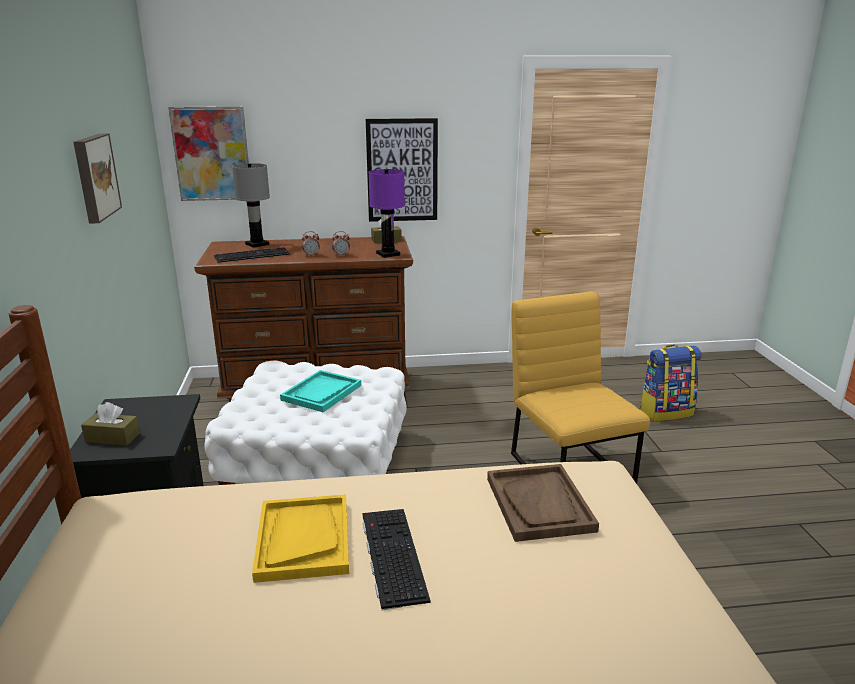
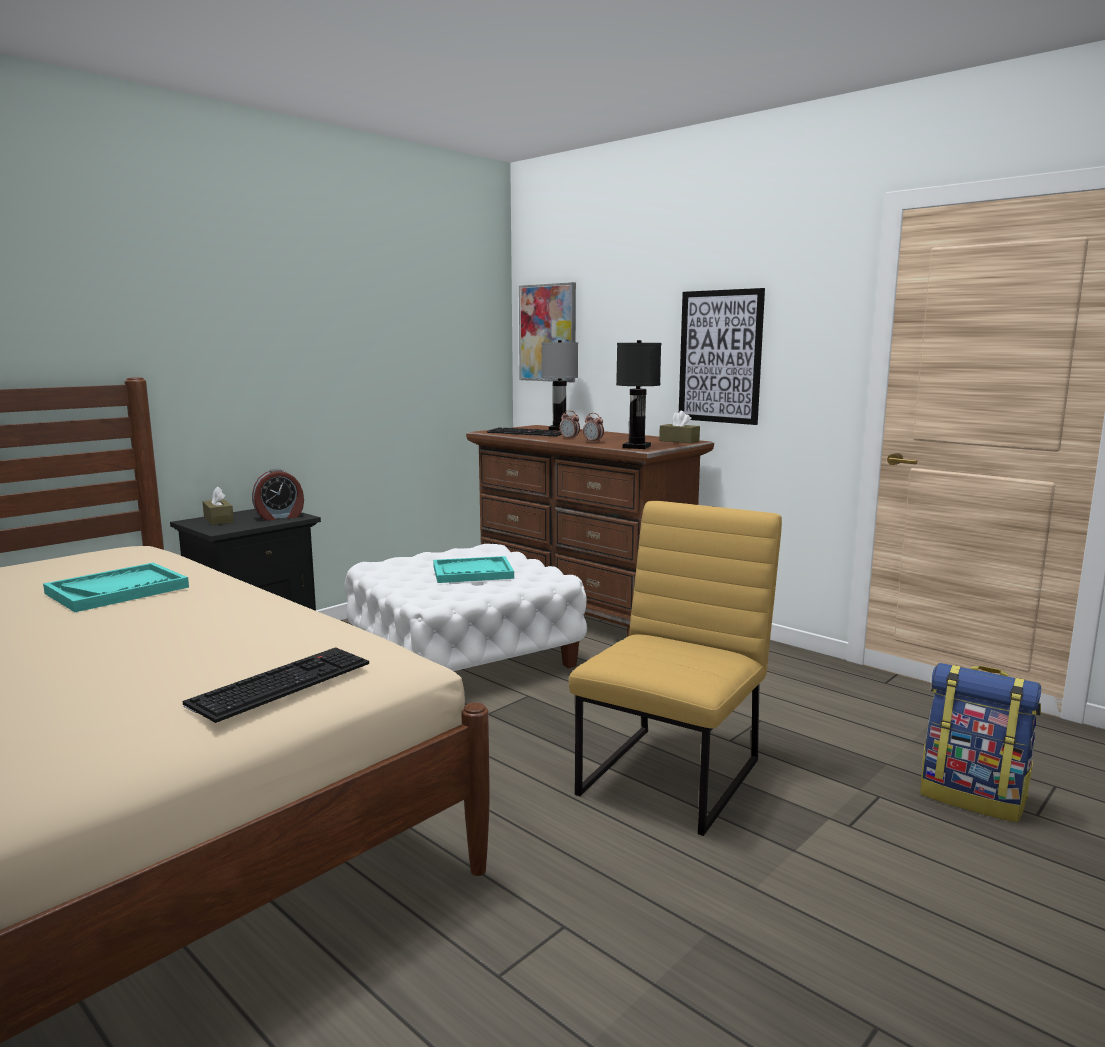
camera: 50 degrees right, 10 degrees down
picture [74,133,122,224] -> none
yellow tray [252,494,349,583] -> turquoise tray [43,563,189,612]
keyboard [363,509,431,610] -> keyboard moved to [183,647,369,723]
purple table lamp [368,169,405,258] -> black table lamp [616,340,661,449]
brown tray [487,464,599,542] -> none
none -> alarm clock [252,469,304,521]

